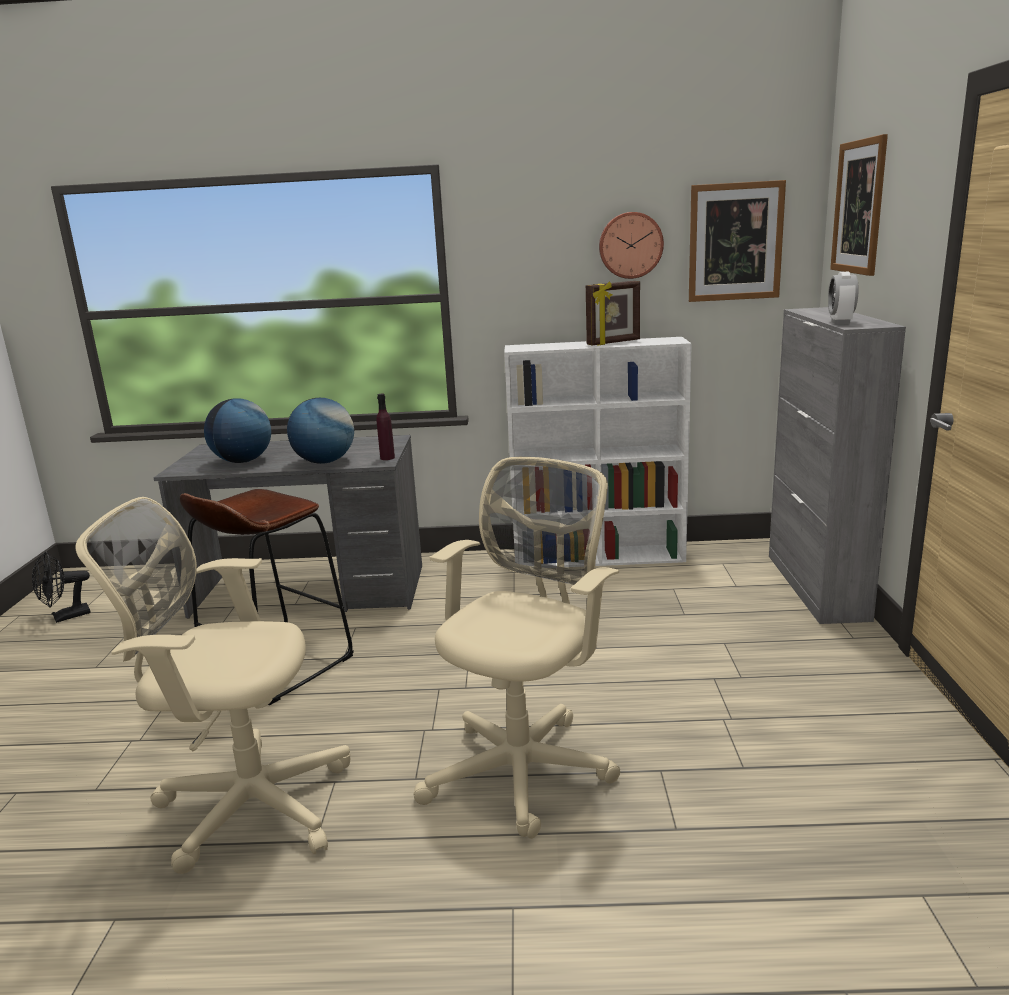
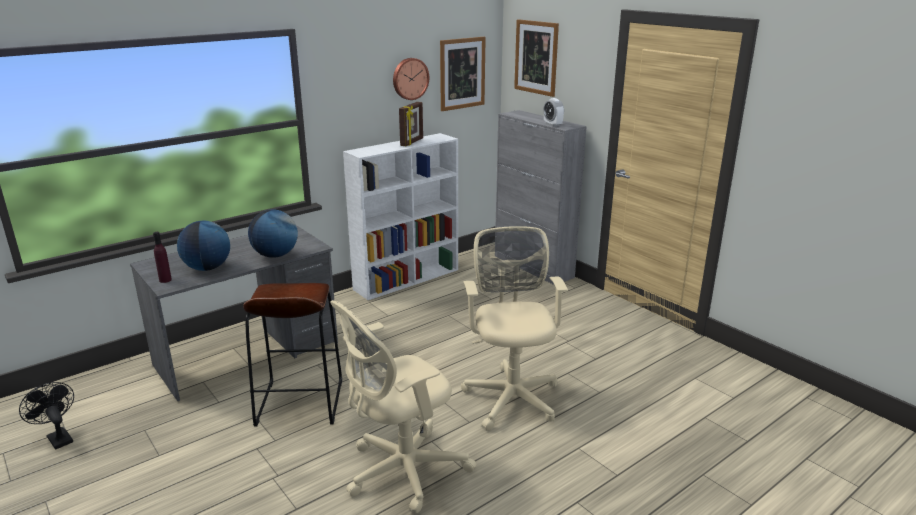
camera: 40 degrees left, 5 degrees up
black fan [32,552,90,623] -> black fan turned 120 degrees clockwise [19,382,74,450]
purple bottle [376,394,395,460] -> purple bottle moved to [153,232,172,283]

